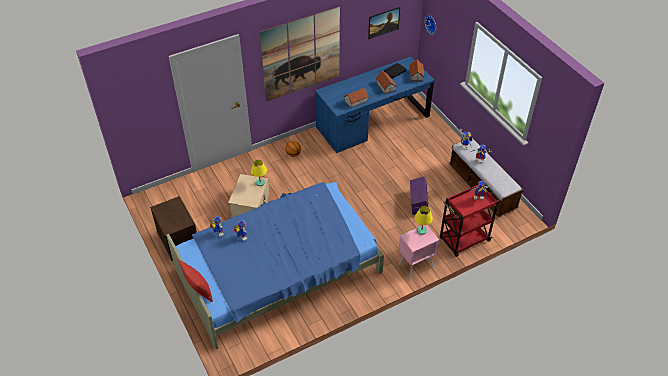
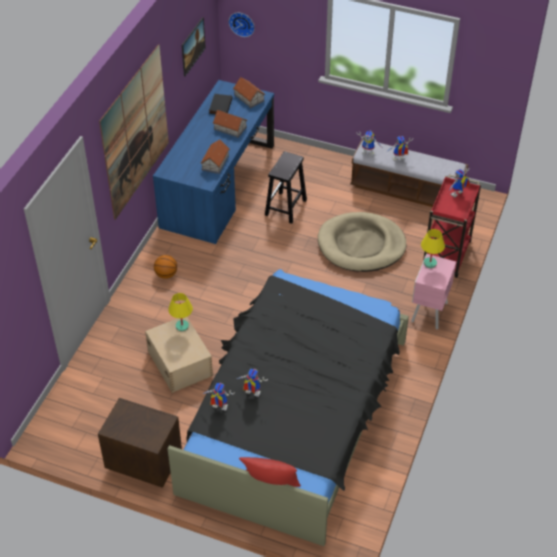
camera: 40 degrees left, 0 degrees up
blue bed [166,182,384,349] -> black bed [167,269,409,546]
purple storage box [410,177,428,215] -> beige dog bed [318,212,406,272]
none -> black stool [265,151,307,224]

